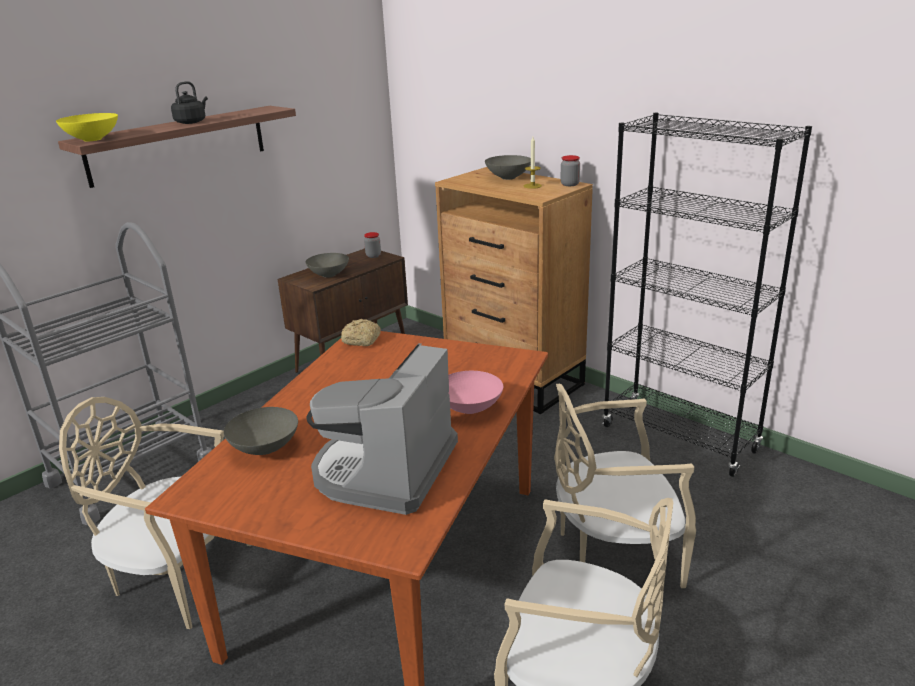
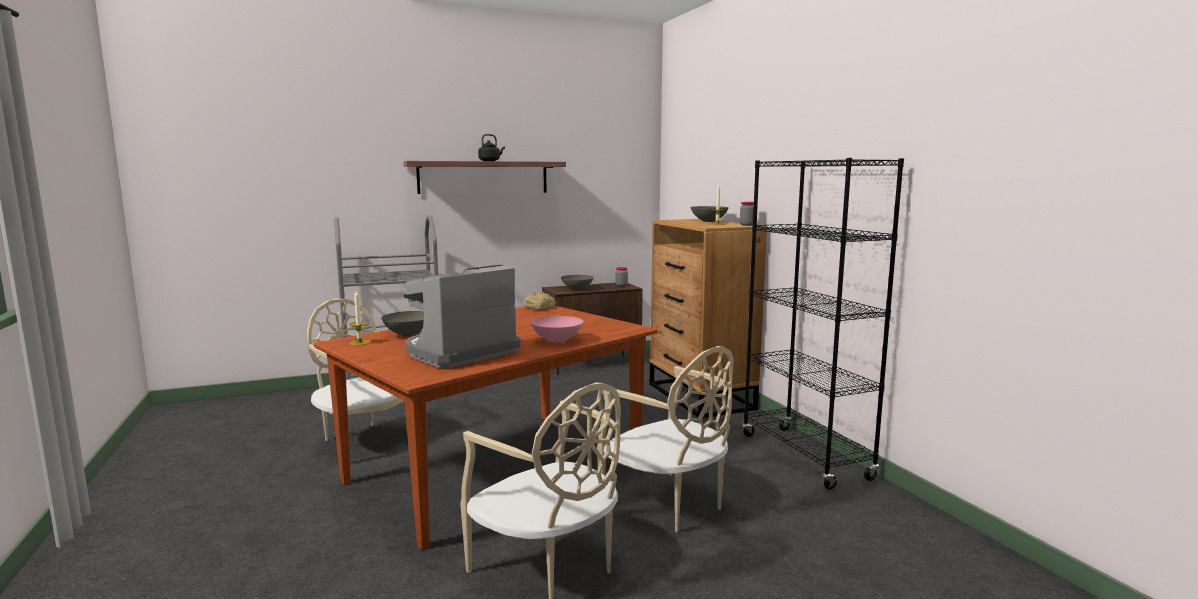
camera: 25 degrees right, 15 degrees down
yellow bowl [56,113,118,141] -> none
beige chair [554,384,696,588] -> beige chair turned 150 degrees counterclockwise [597,346,734,533]
none -> candle [349,291,370,346]

